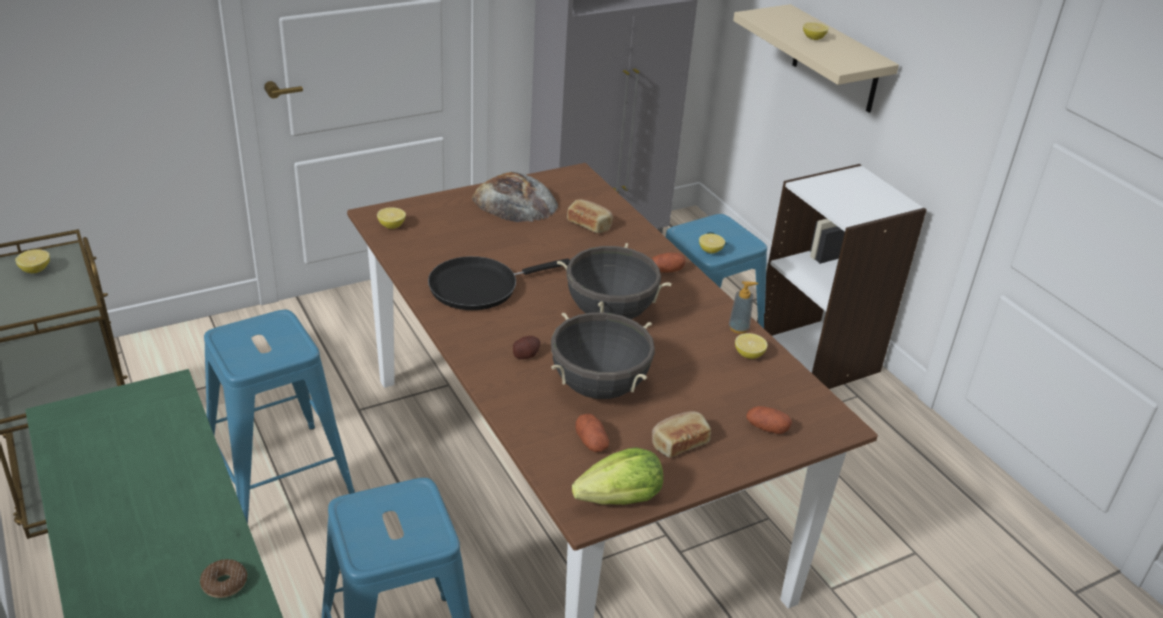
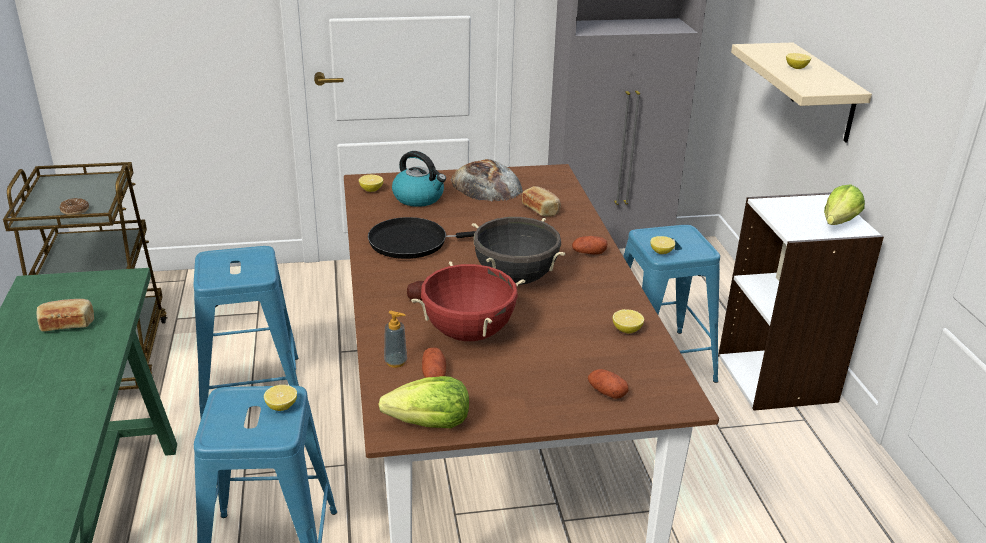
camera: 20 degrees right, 5 degrees down
lemon [15,249,50,273] -> lemon moved to [264,385,297,411]
donut [200,559,247,598] -> donut moved to [59,198,89,215]
black cooking pot [551,312,655,399] -> red cooking pot [411,261,525,341]
bread [652,411,711,458] -> bread moved to [36,299,94,332]
soap dispenser [729,281,758,334] -> soap dispenser moved to [384,311,407,368]
none -> kettle [392,151,446,207]
none -> lettuce [824,184,865,225]

